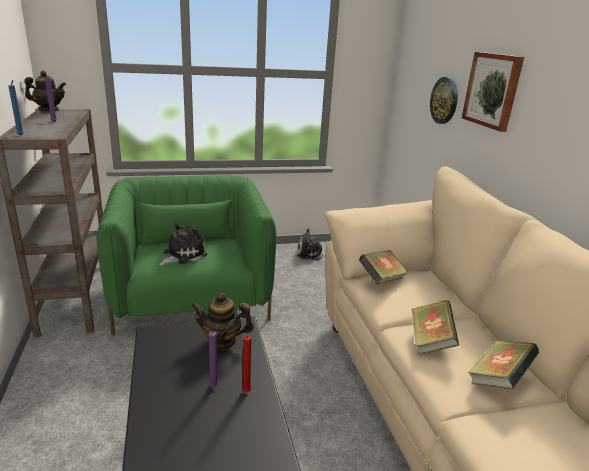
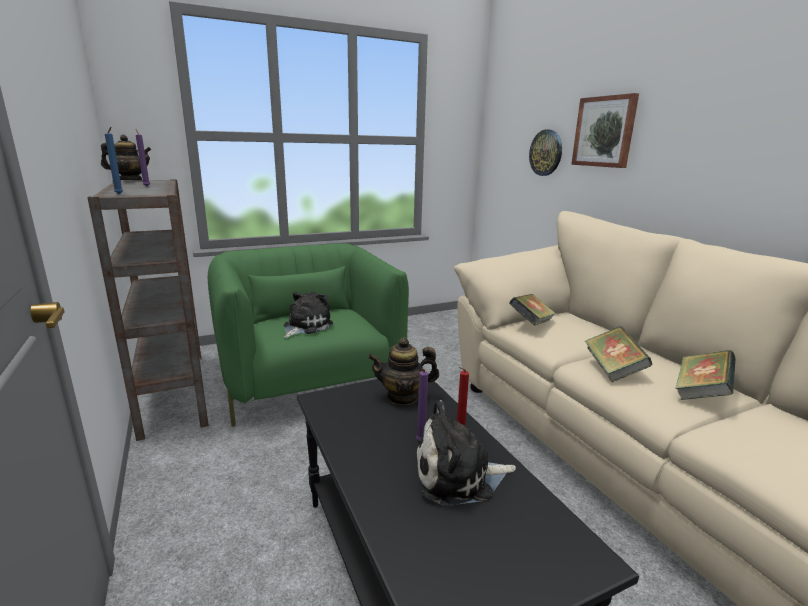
camera: 10 degrees left, 5 degrees down
plush toy [297,228,326,260] -> plush toy moved to [416,400,516,506]

